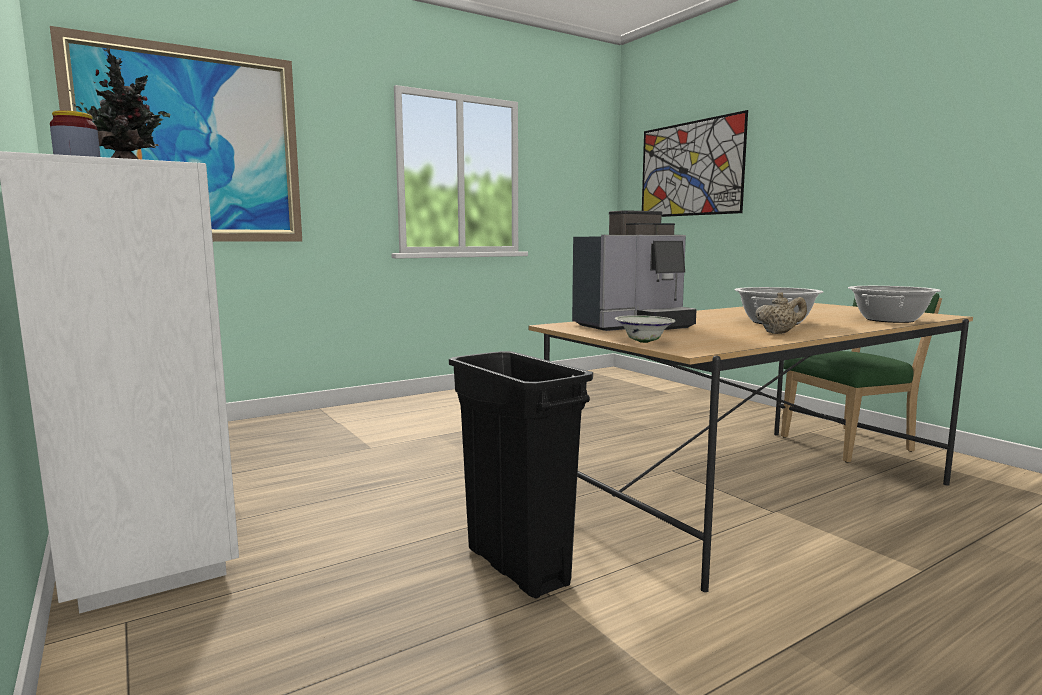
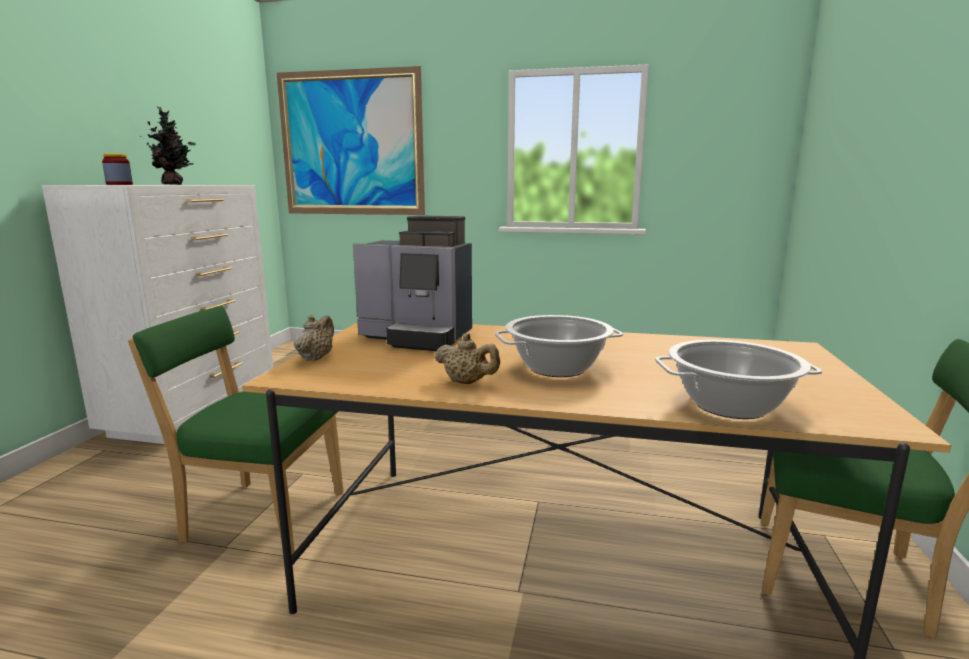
camera: 45 degrees right, 5 degrees up
black trash can [449,351,593,598] -> green chair [128,306,344,555]
white bowl [615,315,676,343] -> beige teapot [294,315,334,361]
picture [642,110,748,217] -> none

